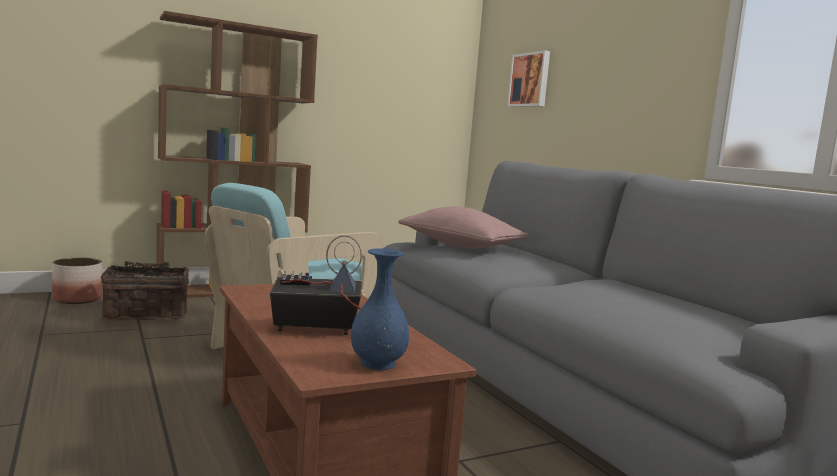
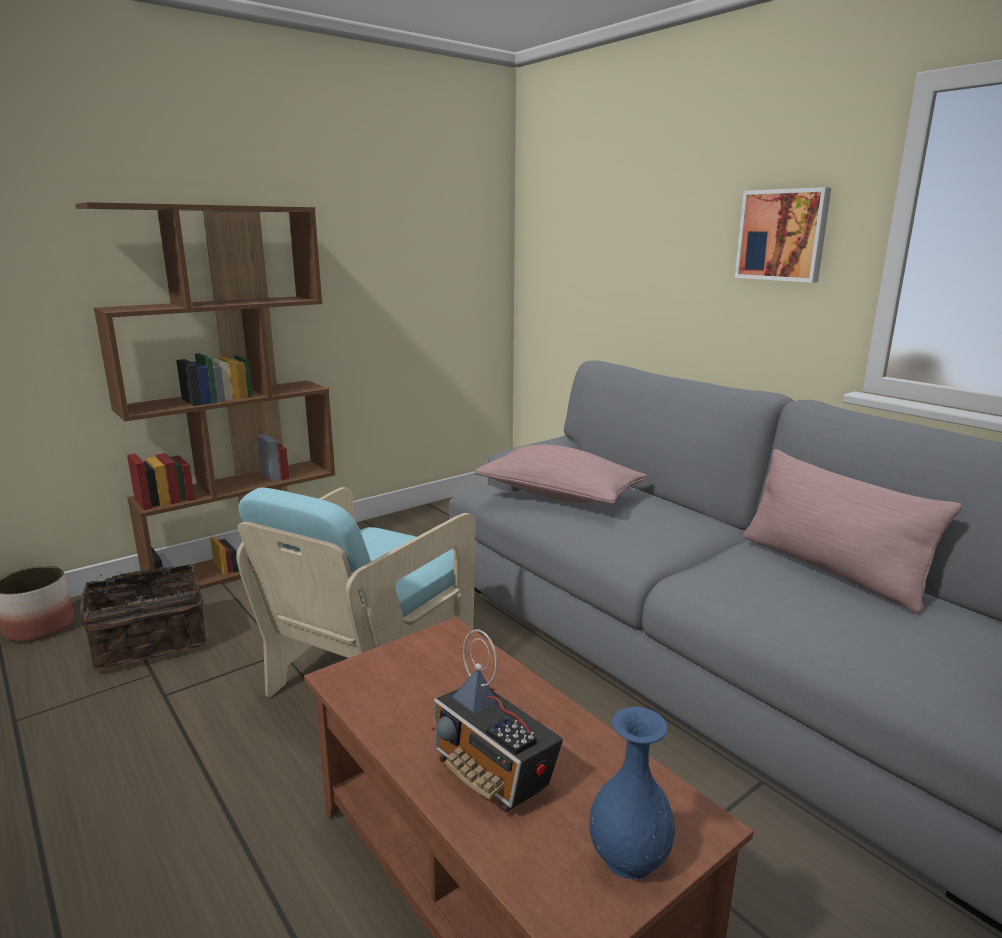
camera: 10 degrees left, 10 degrees up
radio [270,235,362,335] -> radio turned 120 degrees counterclockwise [432,629,563,813]
picture [507,50,550,107] -> picture moved to [735,187,831,283]
none -> pink pillow [743,449,962,614]

